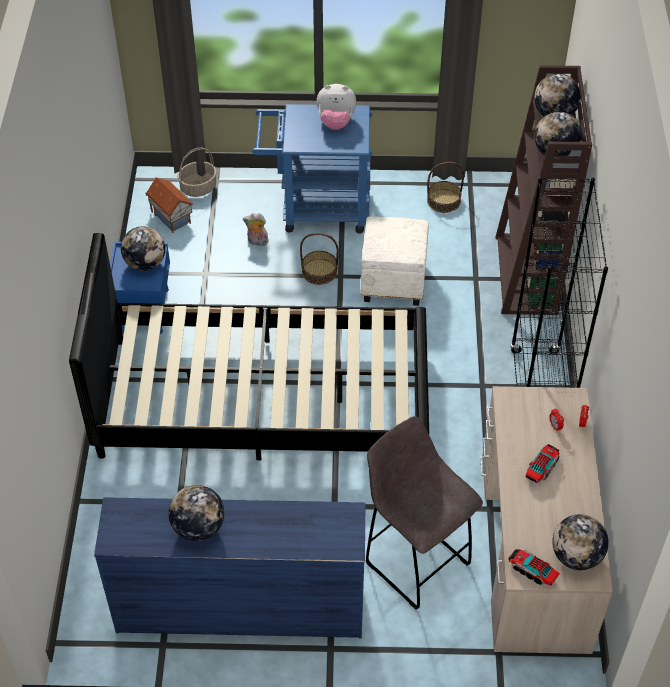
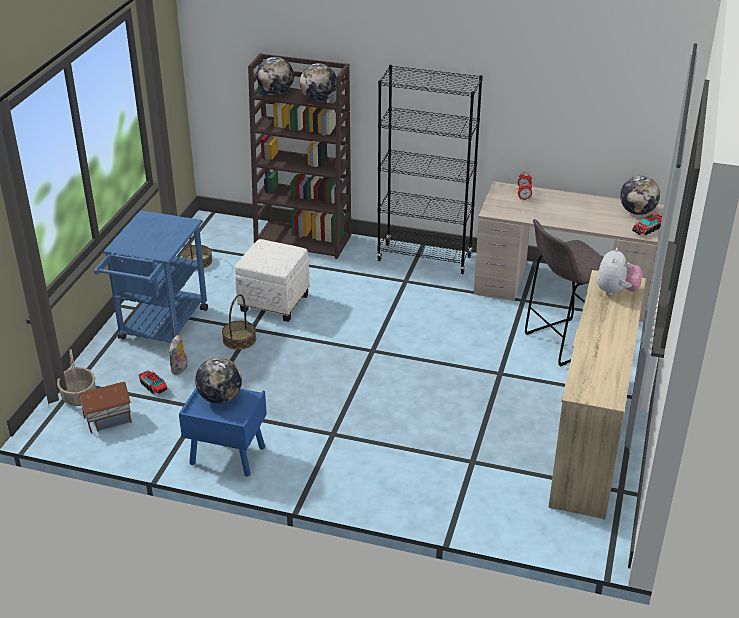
camera: 75 degrees left, 15 degrees down
black bed [69,233,429,460] -> none
blue dresser [94,497,365,639] -> beige dresser [548,270,646,519]
globe [169,485,225,541] -> none
plush toy [317,84,356,130] -> plush toy moved to [596,248,642,295]
toy truck [525,444,560,483] -> toy truck moved to [139,370,167,395]

